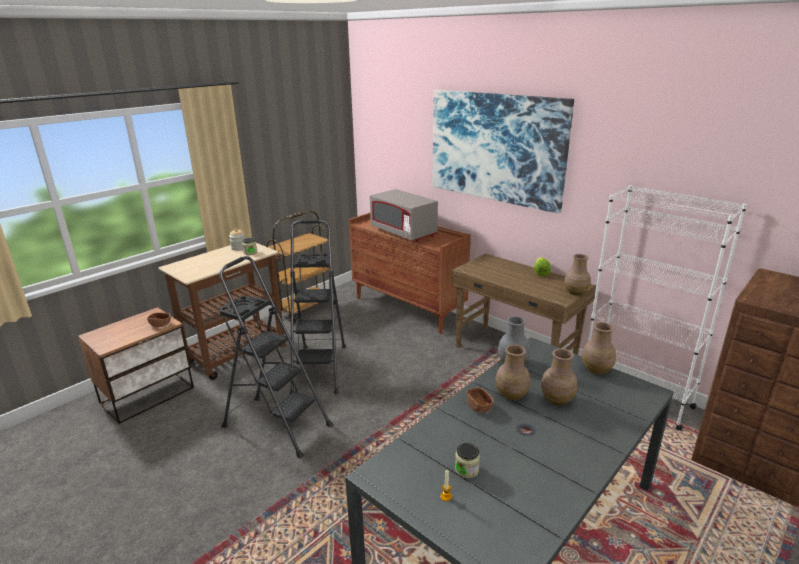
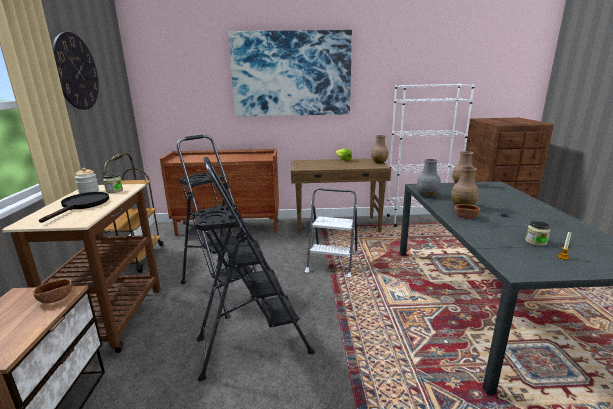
camera: 45 degrees left, 5 degrees down
grey microwave [370,189,438,241] -> none
brown vase [541,348,577,405] -> none
none -> black frying pan [39,192,109,223]
none -> wall clock [52,32,99,110]
none -> white step ladder [305,188,358,277]

